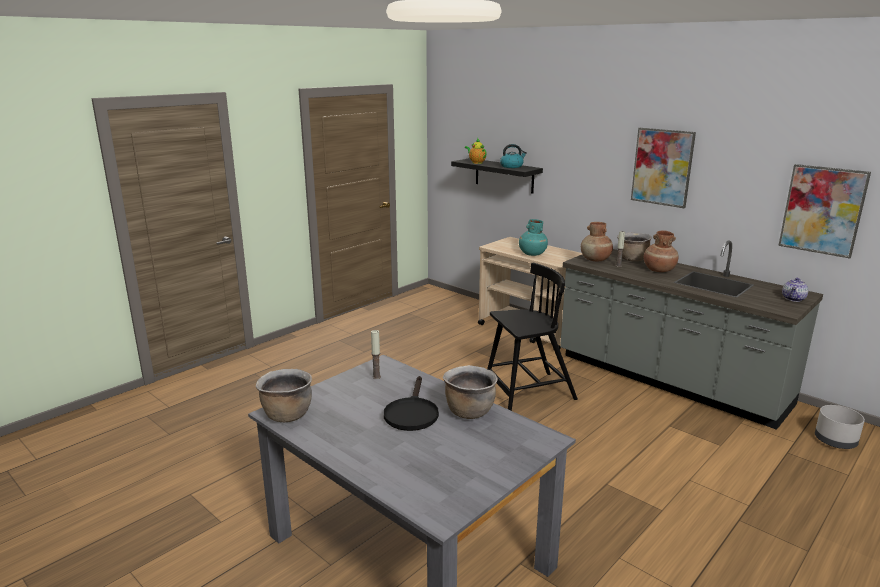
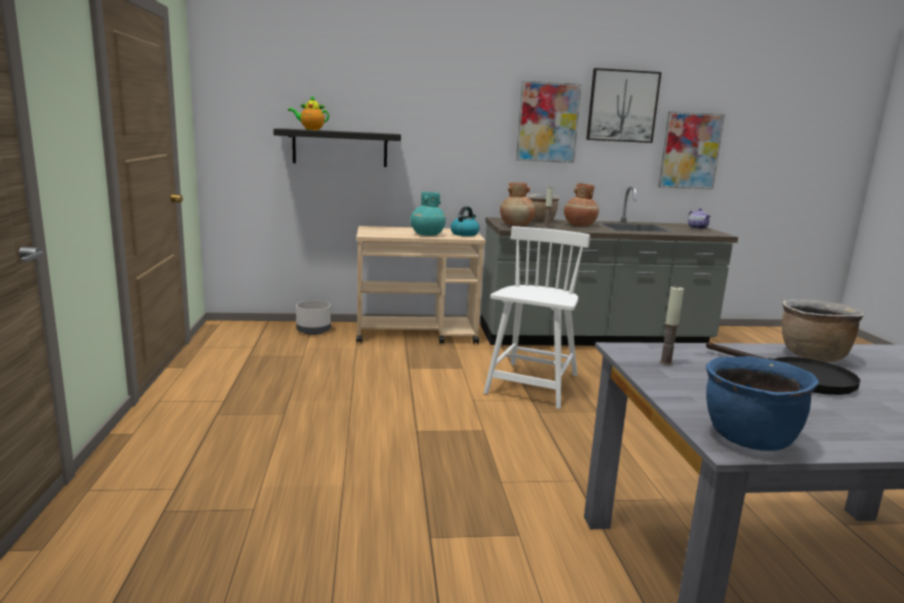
camera: 50 degrees left, 5 degrees down
brown cooking pot [256,369,312,422] -> blue cooking pot [706,356,819,451]
black chair [487,263,578,411] -> white chair [484,226,590,409]
kettle [500,144,527,168] -> kettle moved to [450,206,480,236]
grey planter [815,405,865,449] -> grey planter moved to [296,300,331,335]
none -> picture [586,68,662,143]

